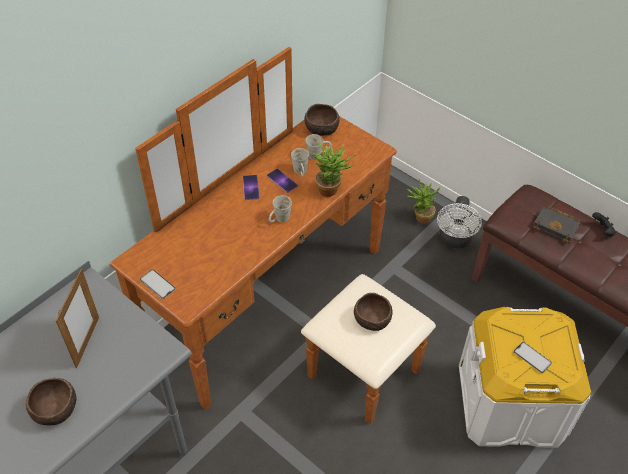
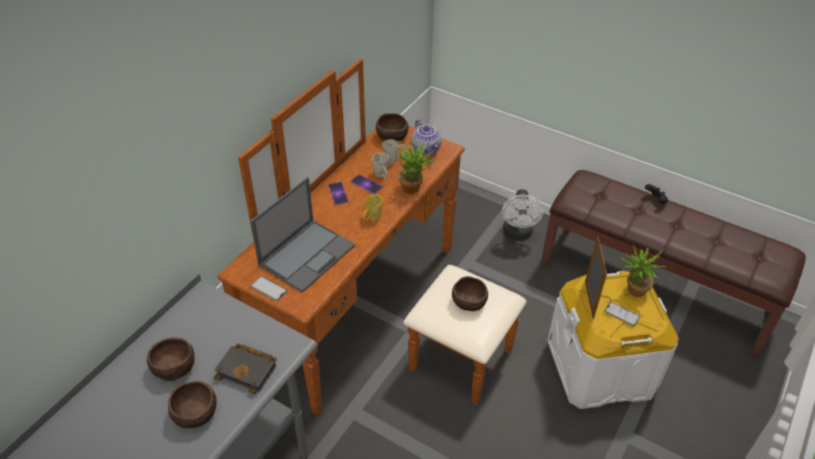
camera: 10 degrees left, 5 degrees down
picture frame [56,268,99,368] -> picture frame moved to [585,236,607,320]
white mug [269,195,292,223] -> yellow mug [363,194,383,221]
potted plant [407,180,441,224] -> potted plant moved to [621,244,665,297]
black book [533,206,581,243] -> black book moved to [213,344,277,394]
none -> brown bowl [147,337,195,381]
none -> laptop [250,177,355,293]
none -> teapot [411,120,441,155]

